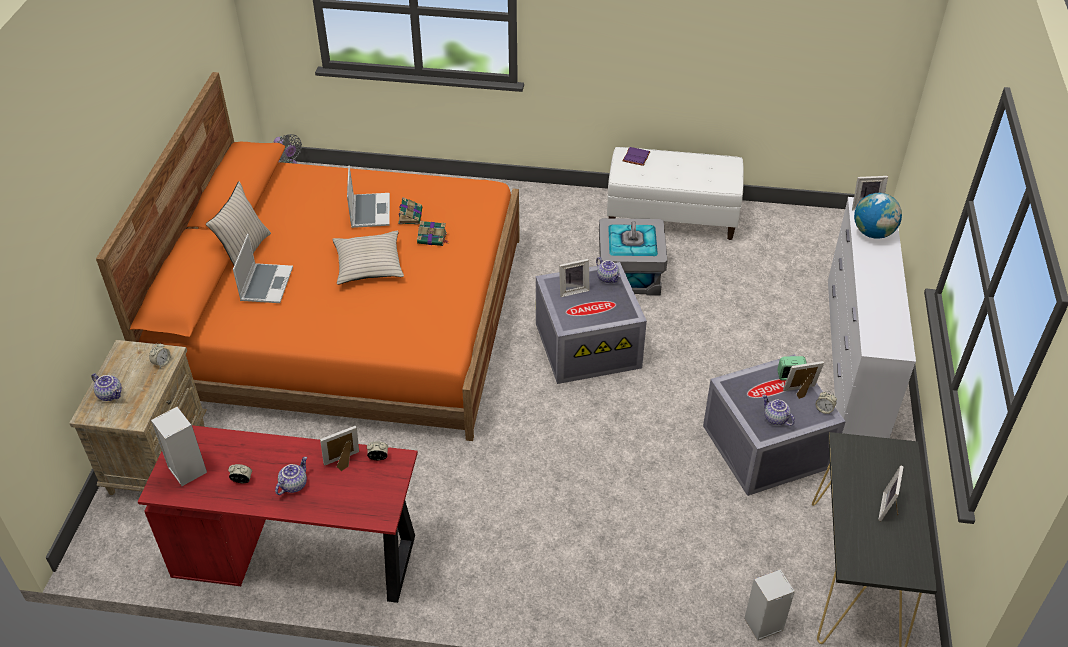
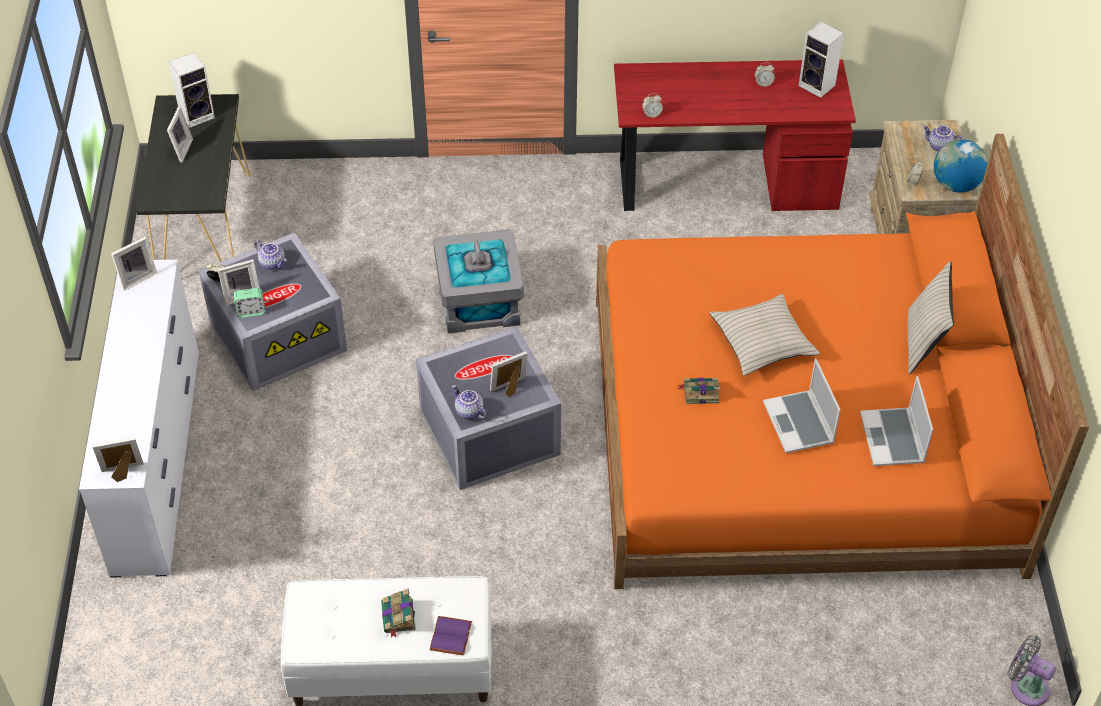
camera: 170 degrees right, 5 degrees up
laptop [233,234,293,303] -> laptop moved to [860,376,933,466]
teapot [275,457,307,495] -> none
picture frame [320,426,359,471] -> picture frame moved to [111,237,158,291]
book [398,197,422,225] -> book moved to [381,588,416,638]
grey storage box [599,218,667,295] -> grey storage box moved to [433,230,524,333]
speaker [744,569,795,640] -> speaker moved to [169,52,215,128]
globe [854,193,902,239] -> globe moved to [934,139,988,193]

